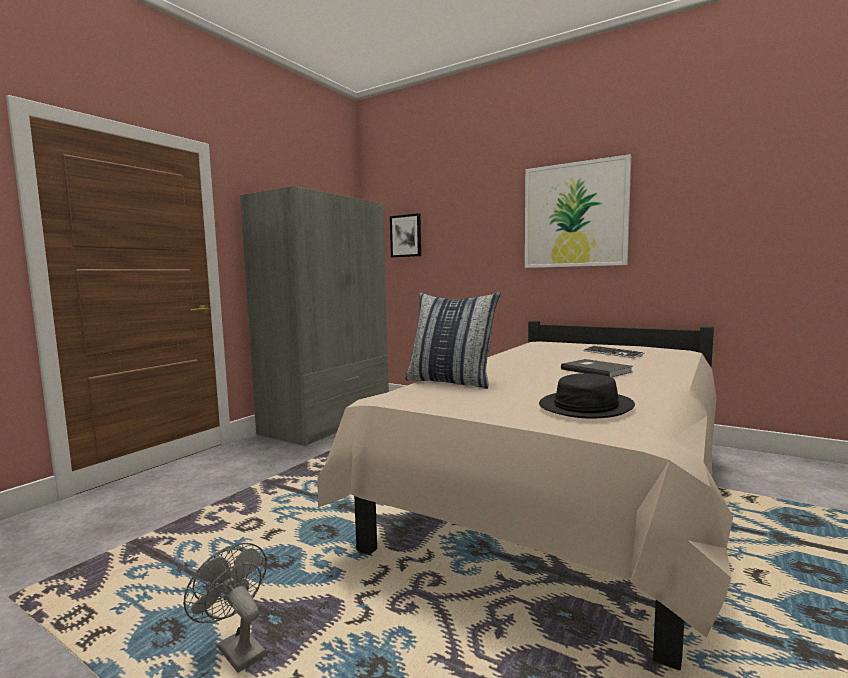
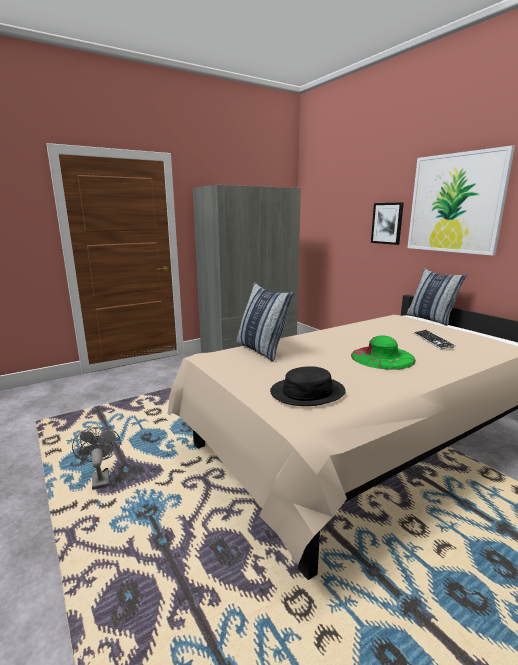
camera: 25 degrees right, 10 degrees up
picture [390,213,421,258] -> picture moved to [371,202,404,245]
grey book [561,359,633,377] -> green hat [351,335,416,370]
none -> pillow [407,268,467,326]

